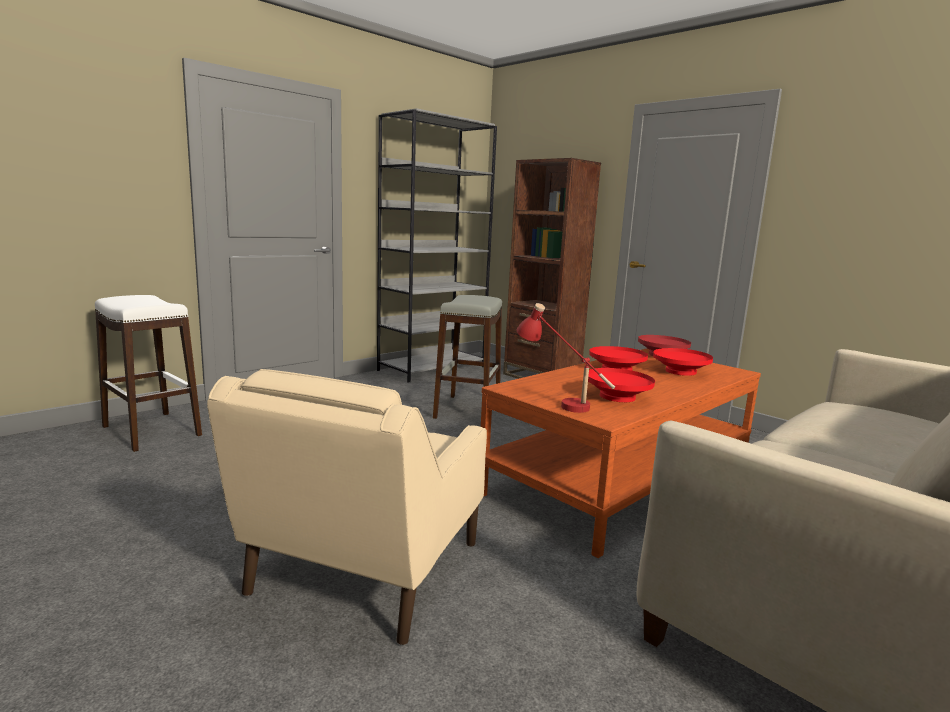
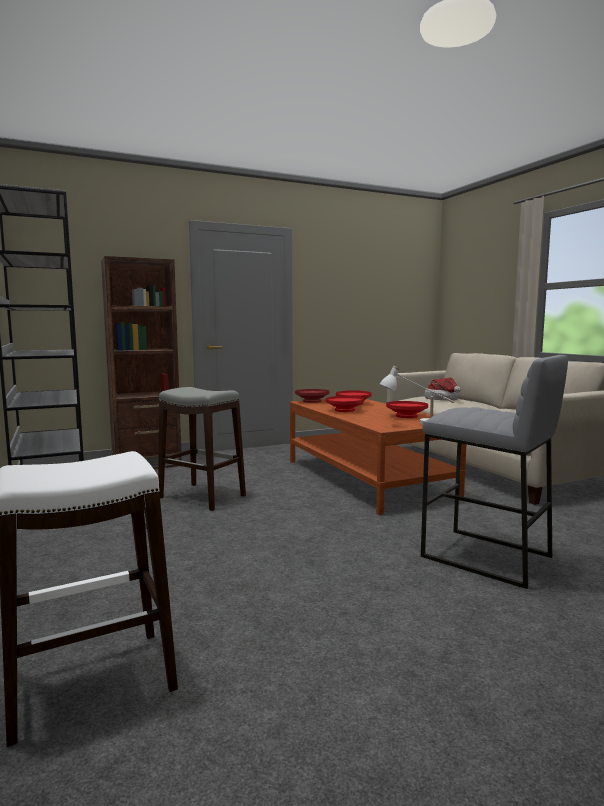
camera: 70 degrees left, 5 degrees down
beige armchair [207,369,487,645] -> grey stool [421,355,568,589]
red table lamp [517,303,615,413] -> white table lamp [379,366,454,424]
none -> hat [424,378,461,400]

